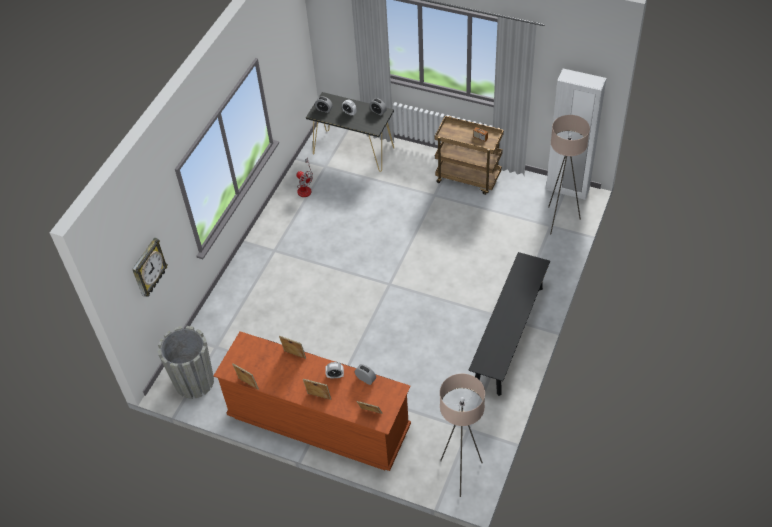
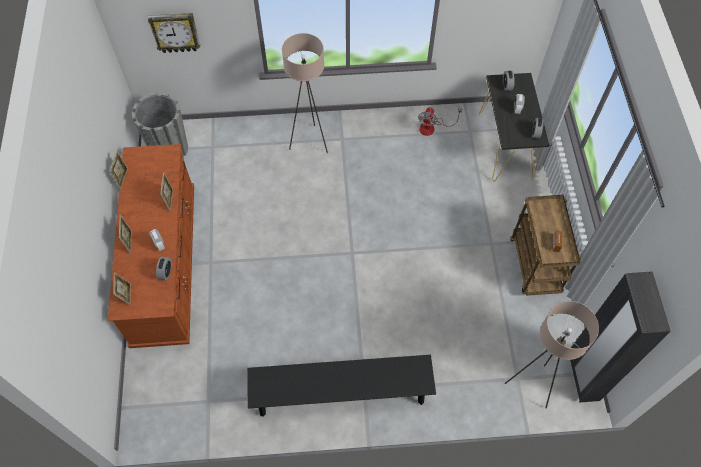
camera: 60 degrees right, 10 degrees up
beige floor lamp [440,374,485,497] -> beige floor lamp moved to [282,33,328,153]
white wardrobe [546,69,606,200] -> black wardrobe [570,272,670,403]

